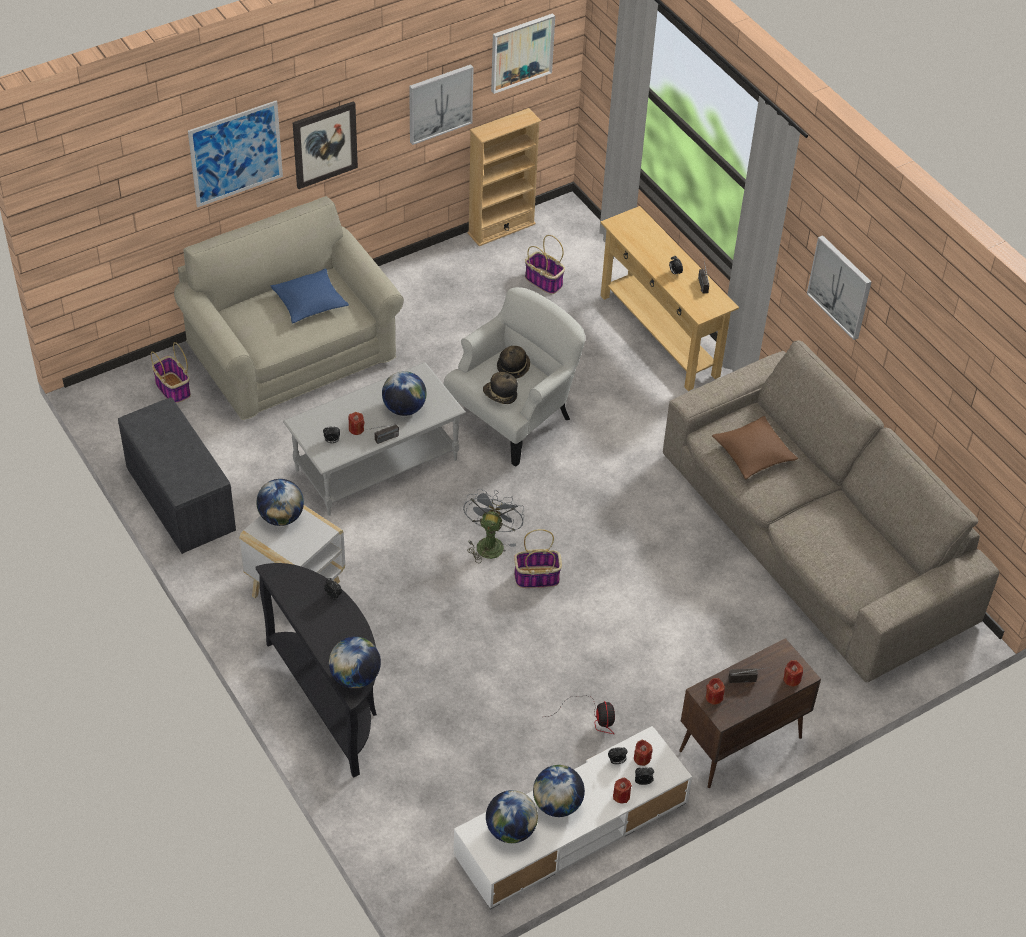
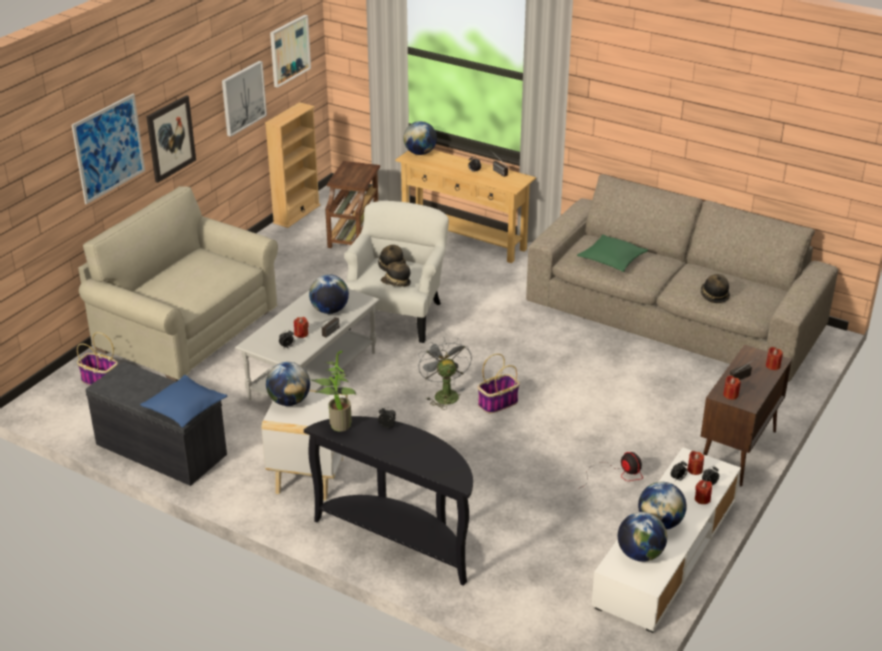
camera: 25 degrees left, 15 degrees down
blue pillow [270,268,349,323] -> blue pillow moved to [140,375,228,428]
globe [329,637,381,689] -> globe moved to [404,121,437,155]
basket [525,235,565,294] -> brown side table [325,161,380,248]
brown pillow [712,416,798,480] -> green pillow [577,234,648,272]
picture [807,235,872,340] -> none
none -> potted plant [311,351,356,432]
none -> hat [701,274,730,303]

